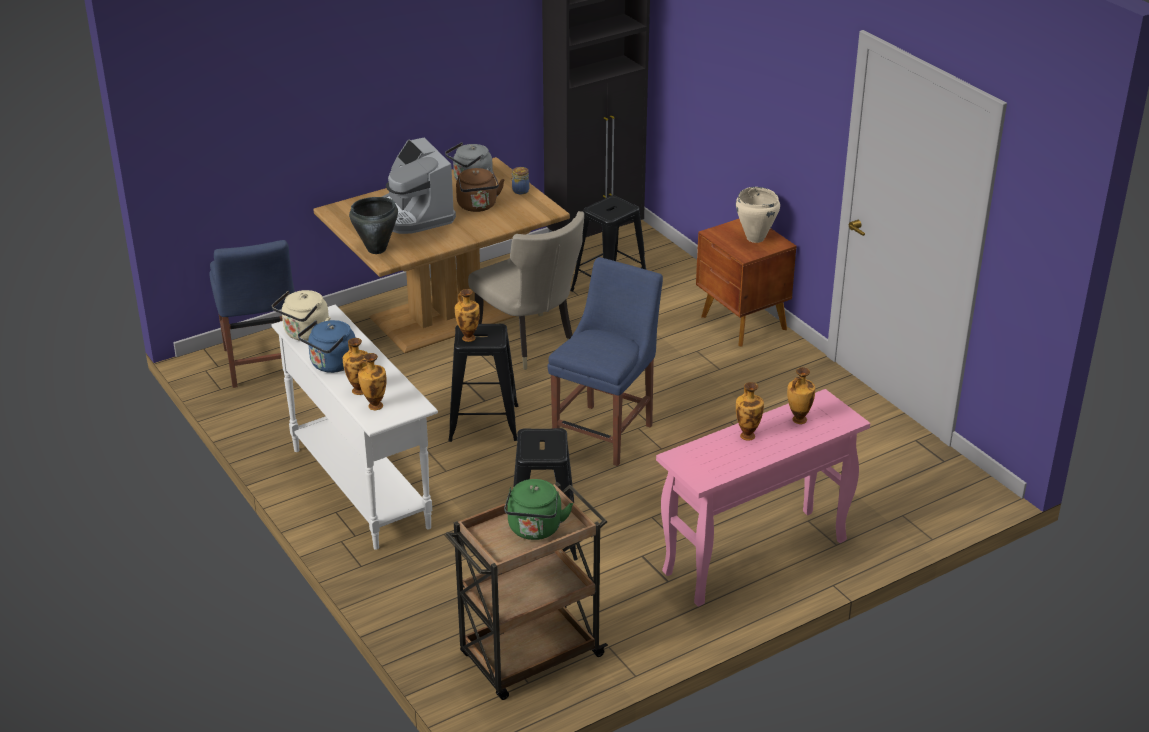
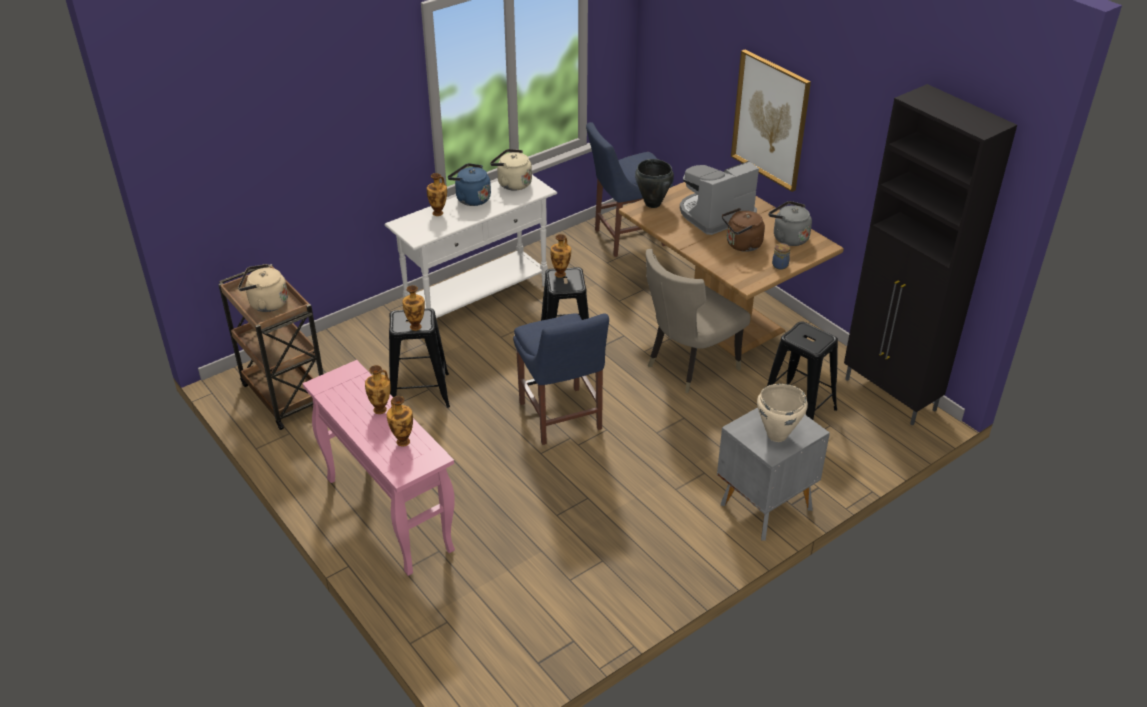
camera: 85 degrees right, 5 degrees up
vase [358,353,387,410] -> vase moved to [402,285,425,331]
green kettle [504,479,573,540] -> beige kettle [238,264,288,312]
blue chair [547,257,663,466] -> blue chair turned 45 degrees clockwise [513,313,609,445]
brown nightstand [696,219,797,346] -> grey nightstand [717,407,830,541]
none -> picture [731,50,811,192]

